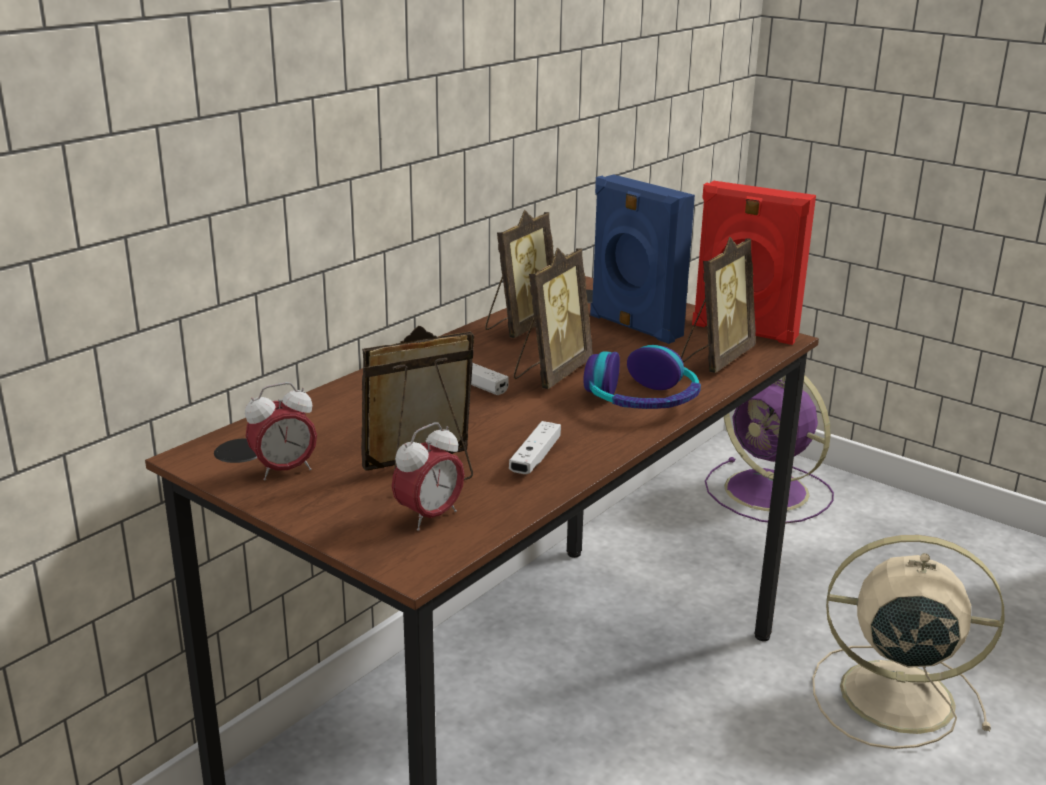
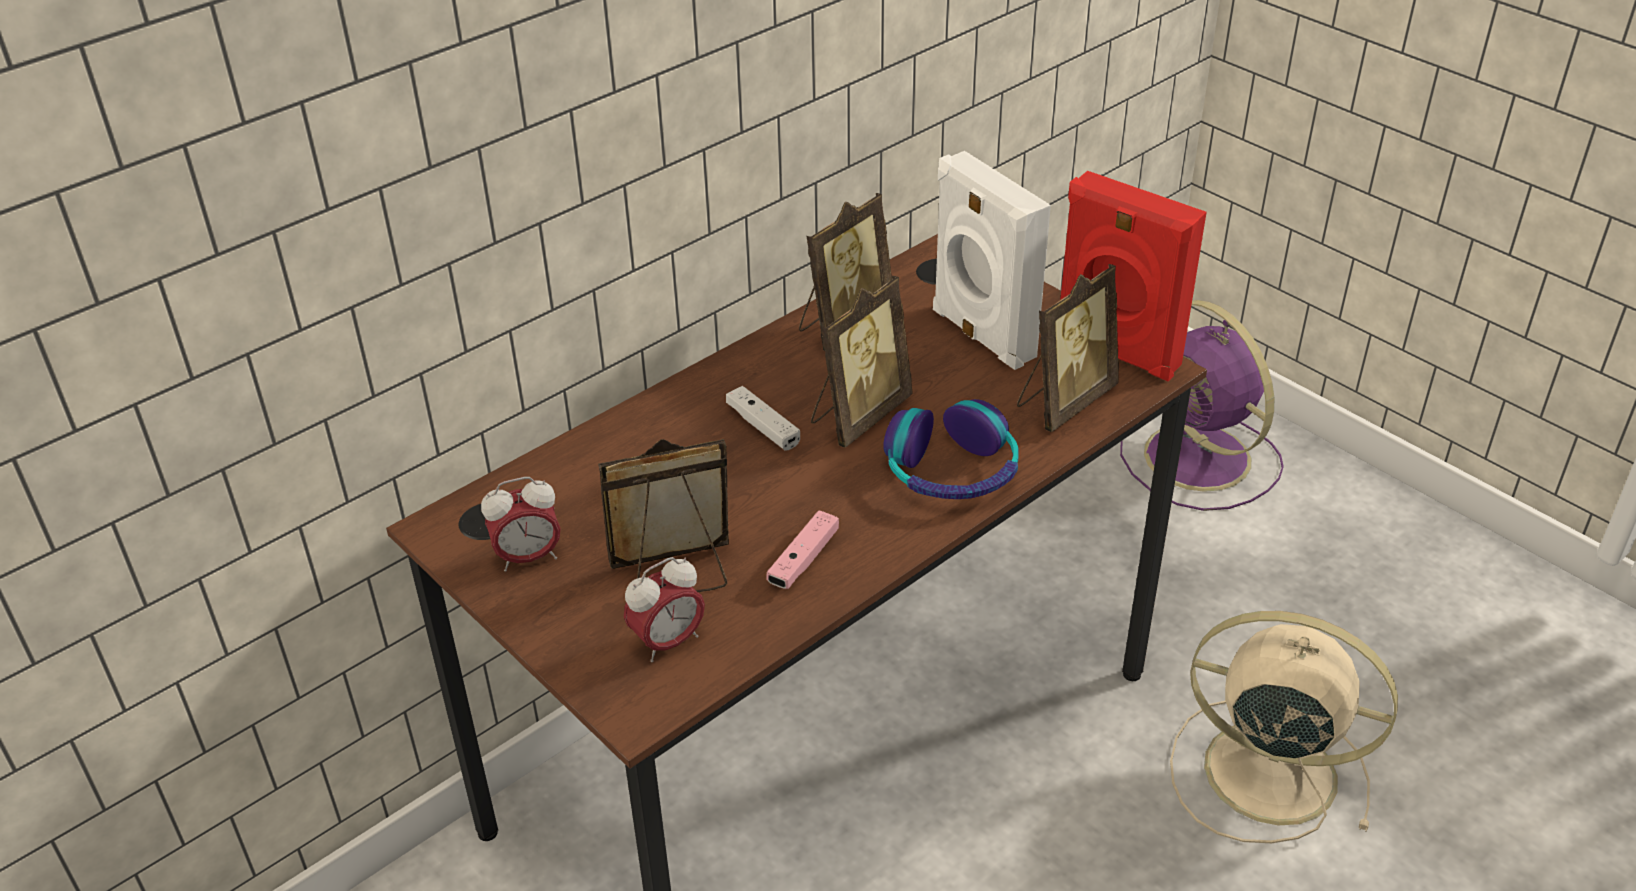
camera: 10 degrees right, 15 degrees up
white game controller [509,421,561,474] -> pink game controller [767,511,839,589]
blue speaker [590,174,695,344] -> white speaker [933,151,1051,370]

